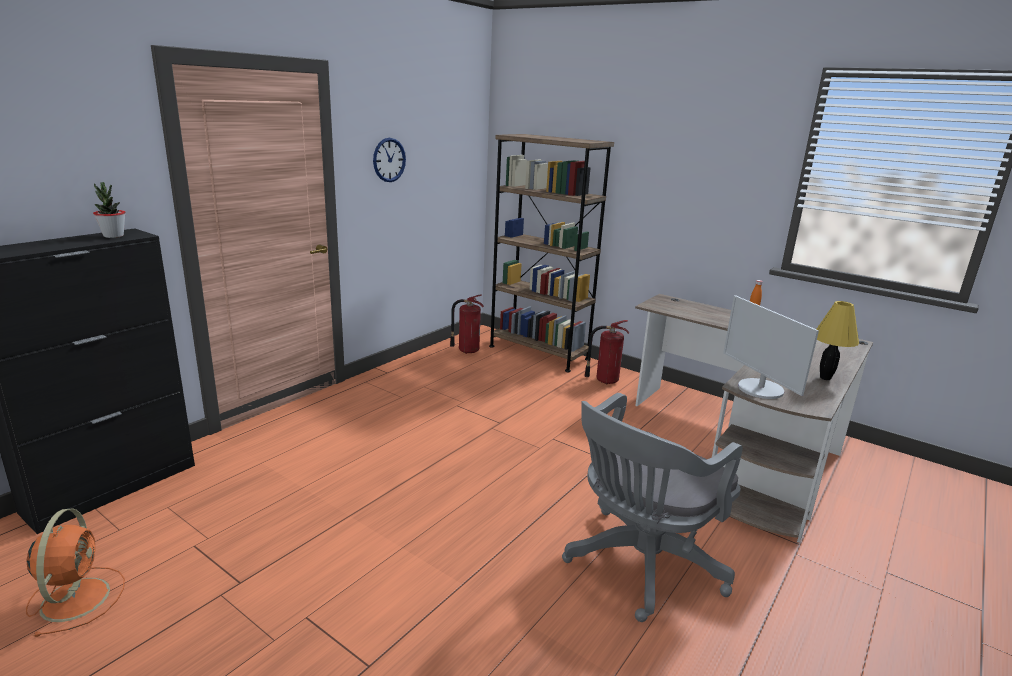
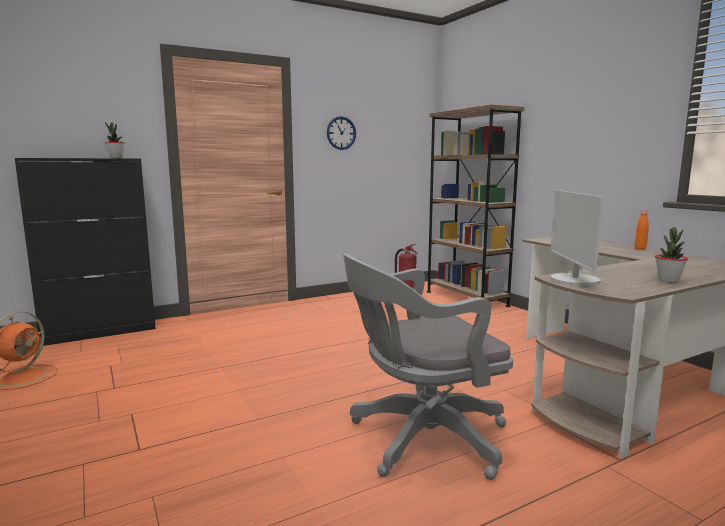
camera: 25 degrees right, 10 degrees down
fire extinguisher [584,320,629,384] -> none
yellow table lamp [817,301,859,380] -> potted plant [655,227,688,283]

